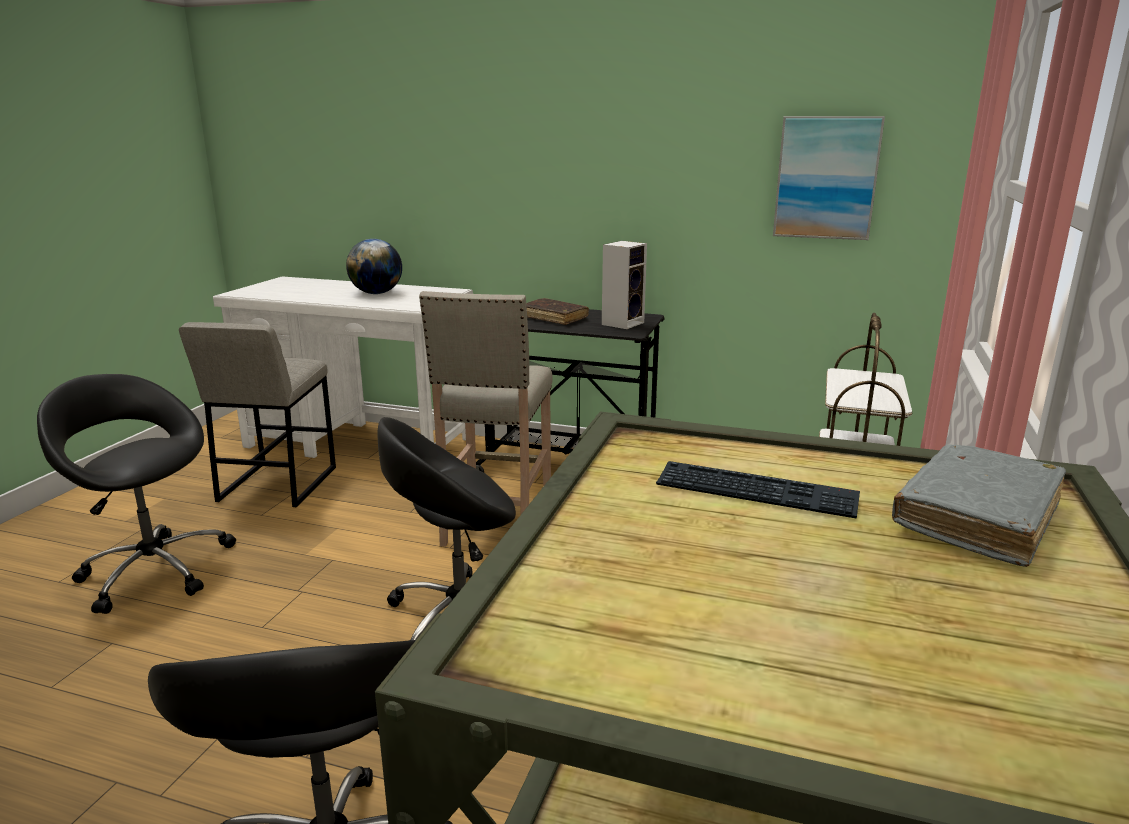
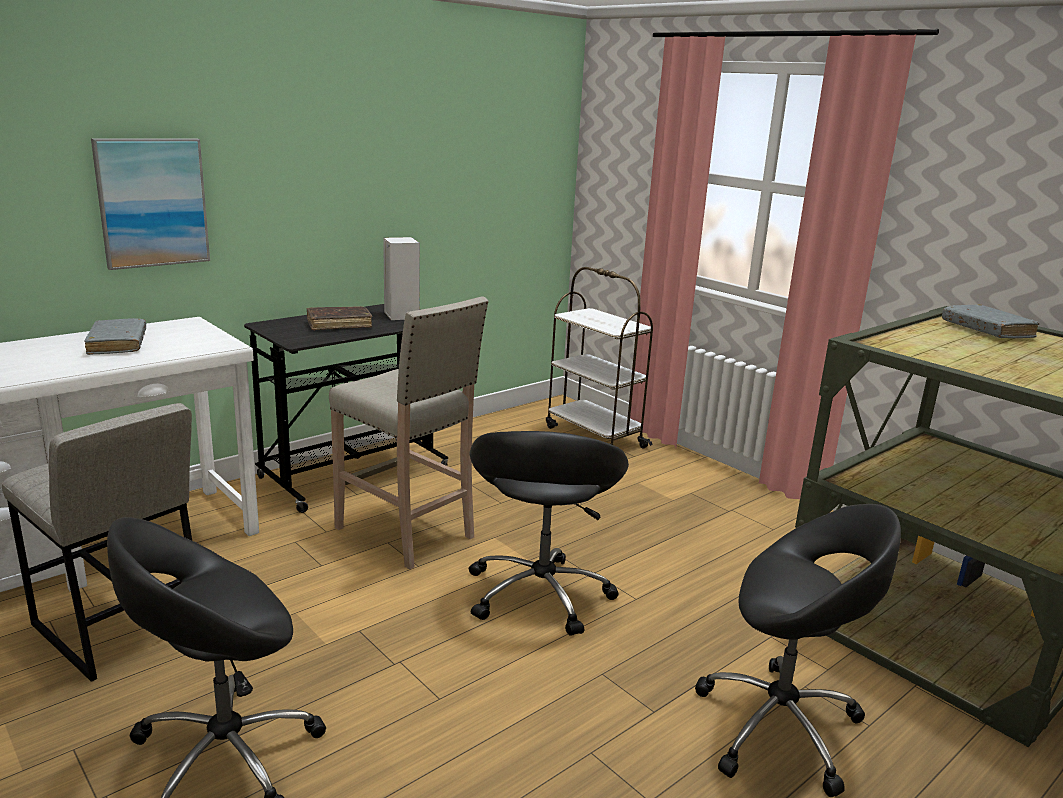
camera: 60 degrees left, 0 degrees up
globe [346,239,402,294] -> grey book [84,318,146,355]
keyboard [656,461,860,519] -> none
picture [773,116,885,240] -> picture moved to [91,138,210,270]

